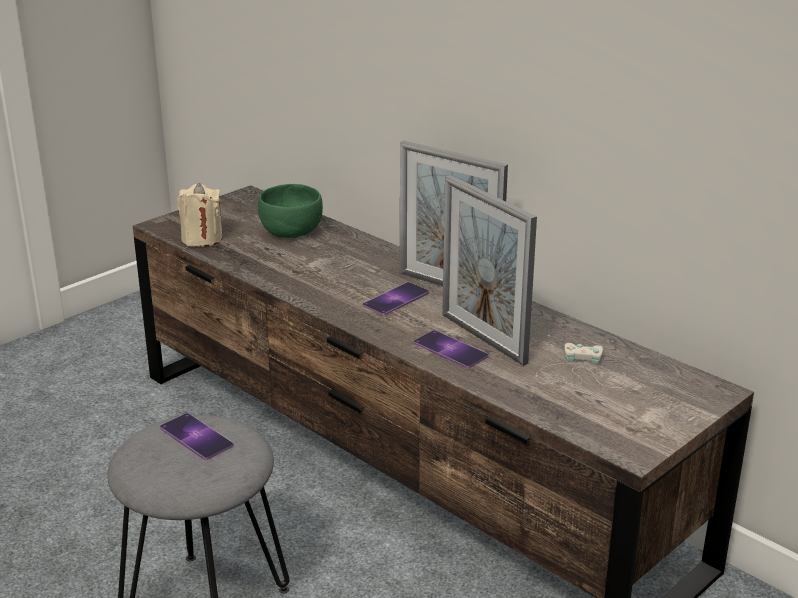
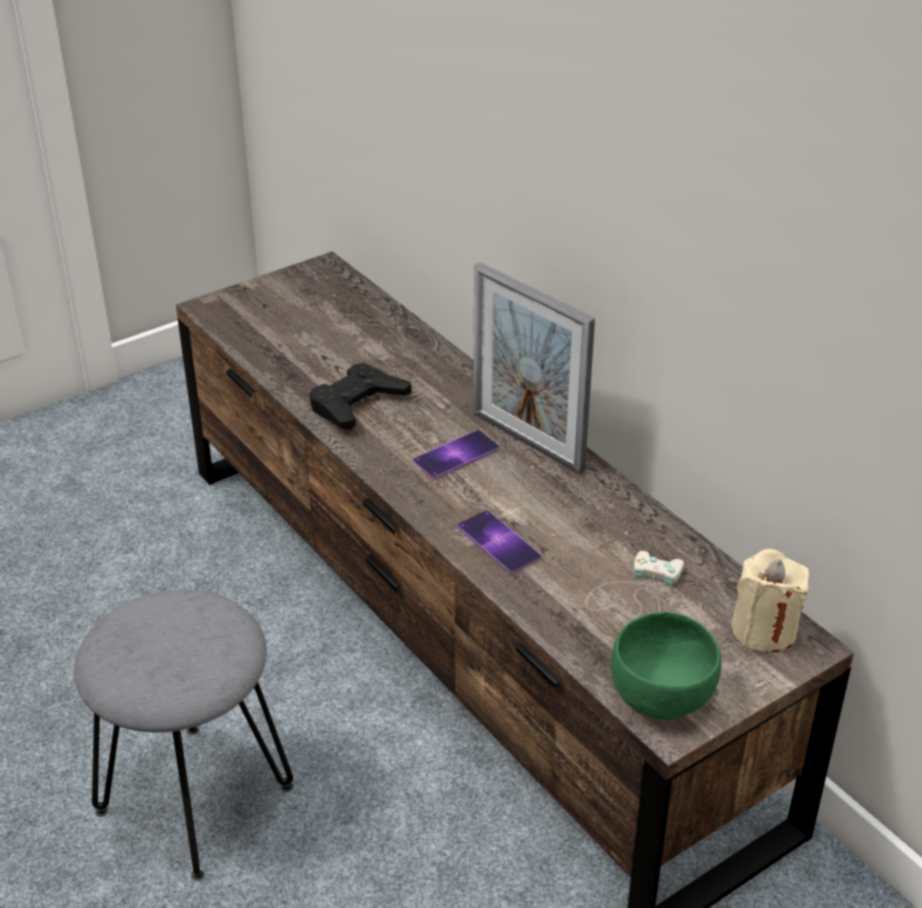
camera: 10 degrees right, 10 degrees up
phone [160,413,234,460] -> none
beige candle [177,183,223,247] -> beige candle moved to [732,549,809,653]
green bowl [258,184,323,238] -> green bowl moved to [611,612,721,720]
picture frame [442,175,537,366] -> none
none -> black game controller [309,363,411,430]

